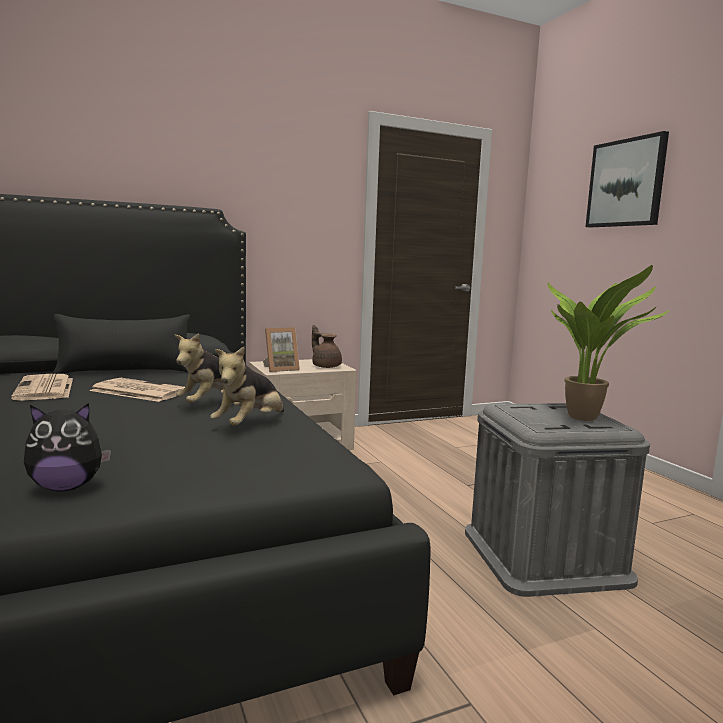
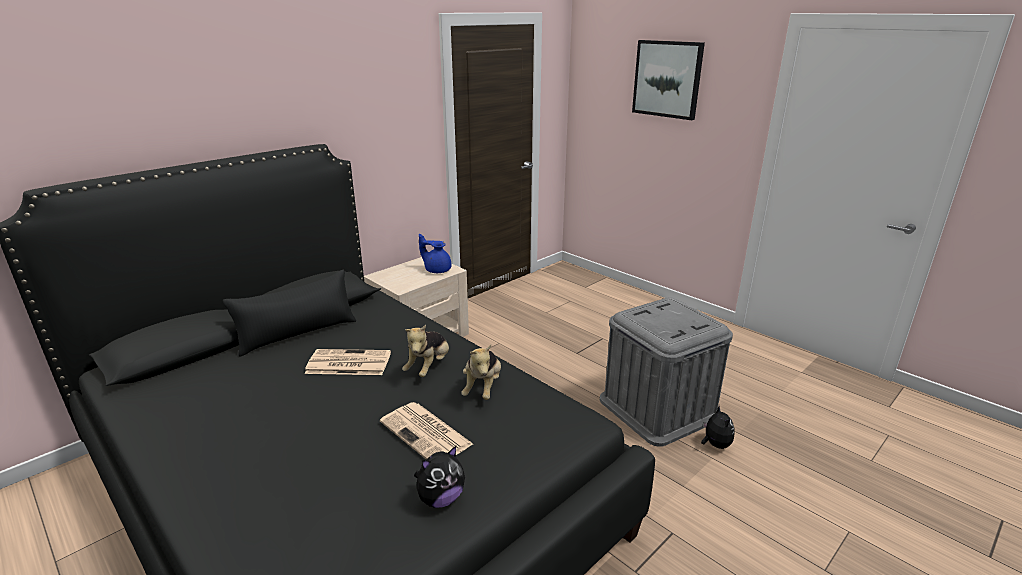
camera: 20 degrees left, 15 degrees up
newspaper [11,374,73,401] -> newspaper moved to [380,402,473,459]
picture frame [263,327,300,372] -> none
brown teapot [312,325,342,368] -> blue teapot [419,234,452,273]
potted plant [548,265,669,421] -> none
none -> plush toy [701,405,735,449]

